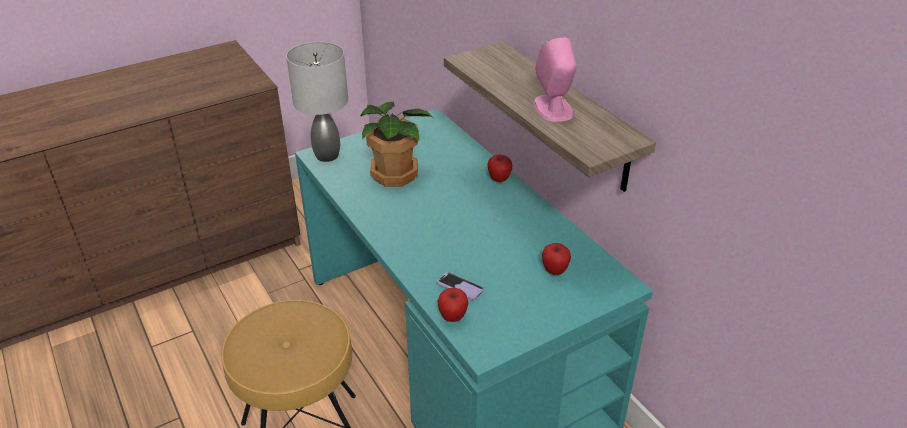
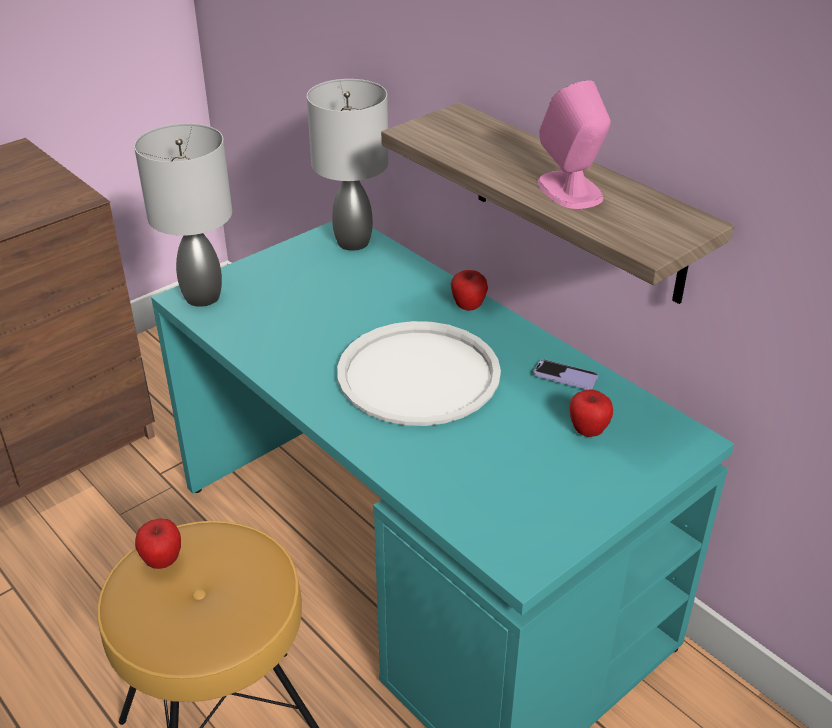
camera: 10 degrees left, 0 degrees up
potted plant [360,101,433,187] -> none
phone [437,272,484,300] -> phone moved to [533,360,598,390]
apple [438,288,468,322] -> apple moved to [135,518,181,569]
none -> grey table lamp [307,79,389,251]
none -> white tray [337,321,501,426]

